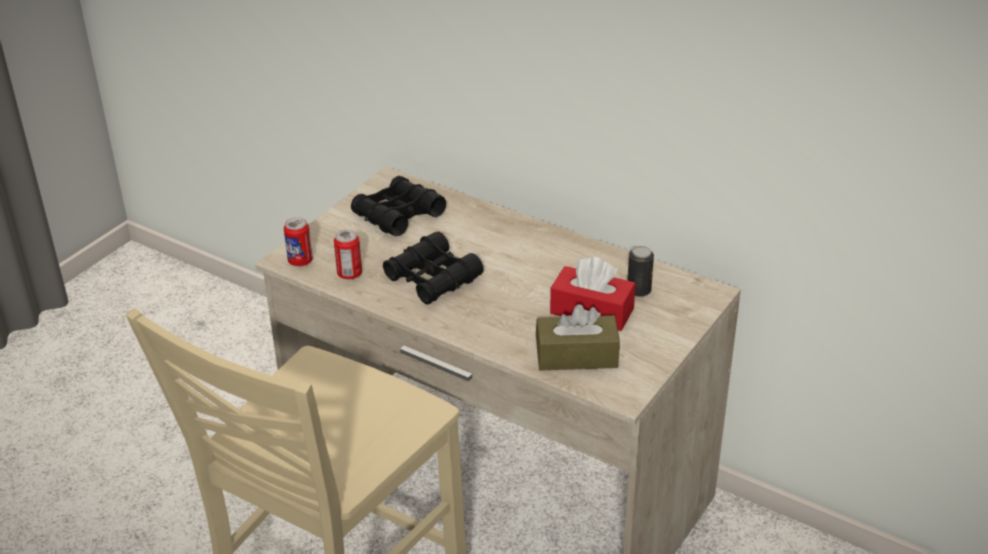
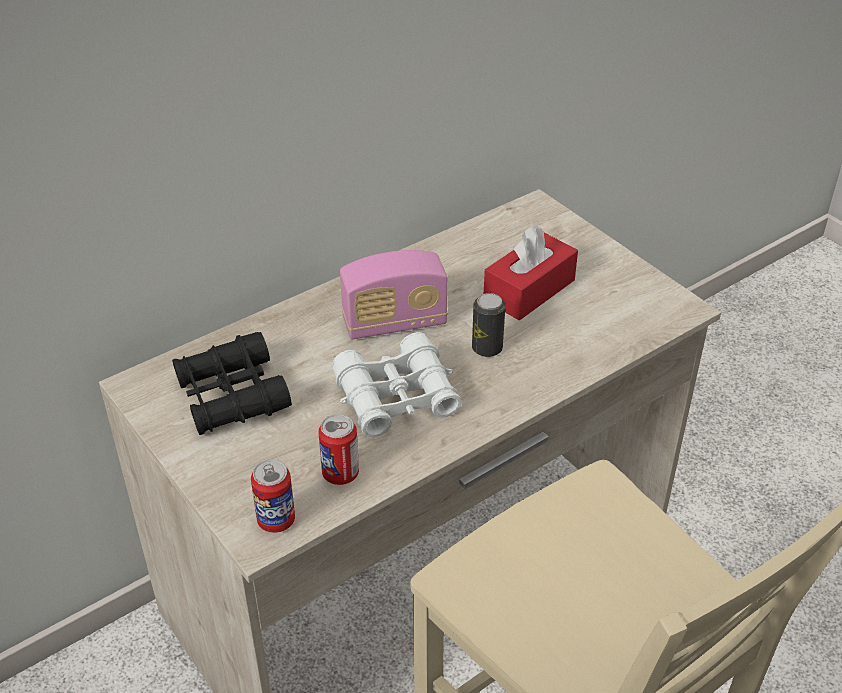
camera: 70 degrees left, 5 degrees up
black binoculars [383,231,484,305] -> white binoculars [332,332,462,437]
brown tissue box [536,304,620,370] -> none
can [627,246,654,297] -> can moved to [472,293,506,357]
none -> radio [340,250,448,339]

